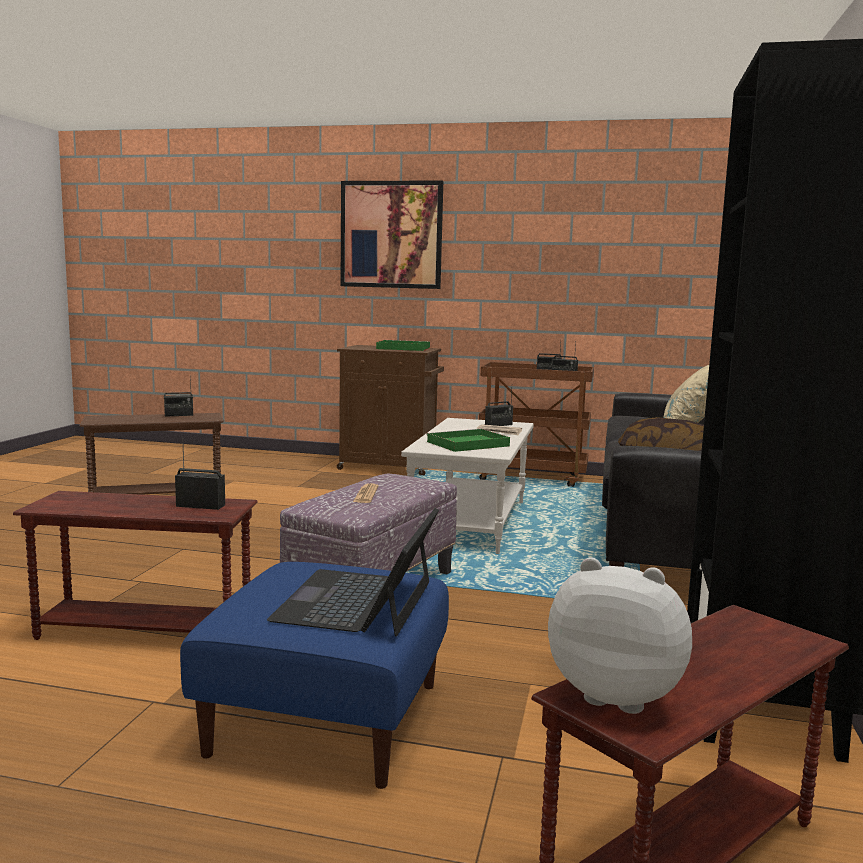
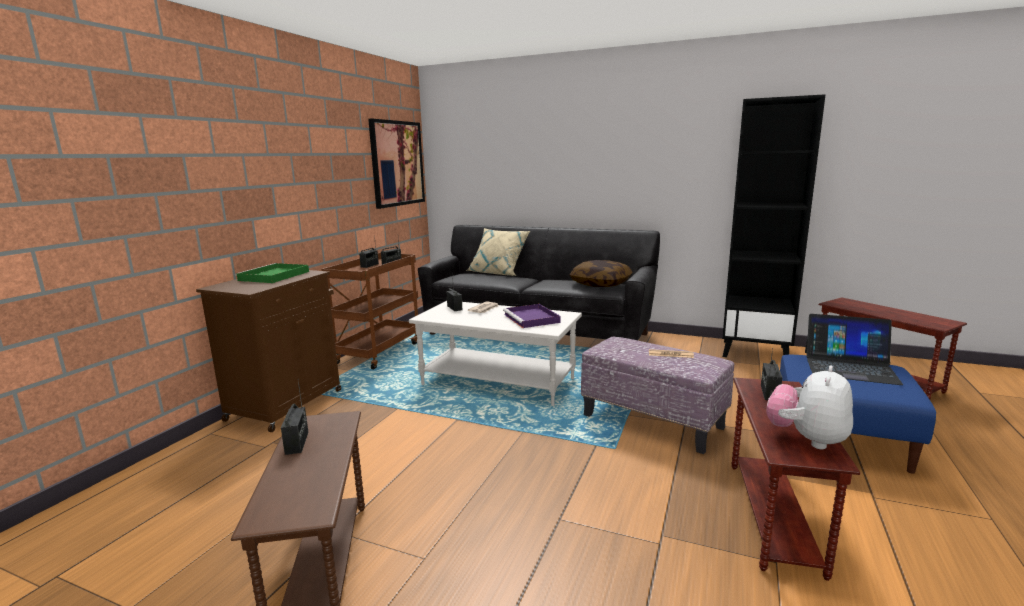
camera: 80 degrees left, 5 degrees up
picture [341,181,443,289] -> picture moved to [368,118,425,209]
green tray [426,429,510,452] -> purple tray [503,304,561,328]
plush toy [548,557,692,714] -> plush toy moved to [767,365,853,449]

